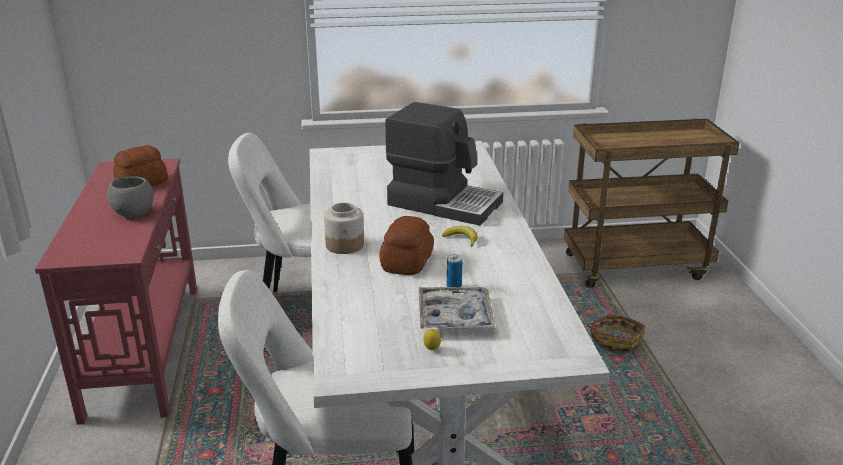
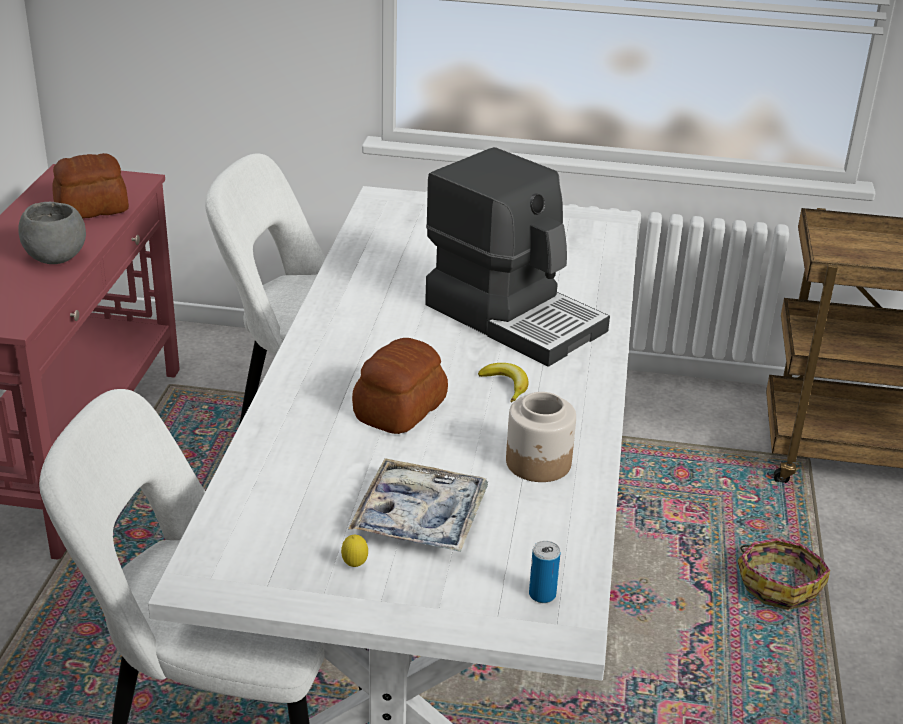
camera: 15 degrees right, 5 degrees up
jar [324,202,364,254] -> jar moved to [506,392,576,482]
can [447,254,463,287] -> can moved to [529,541,560,603]

